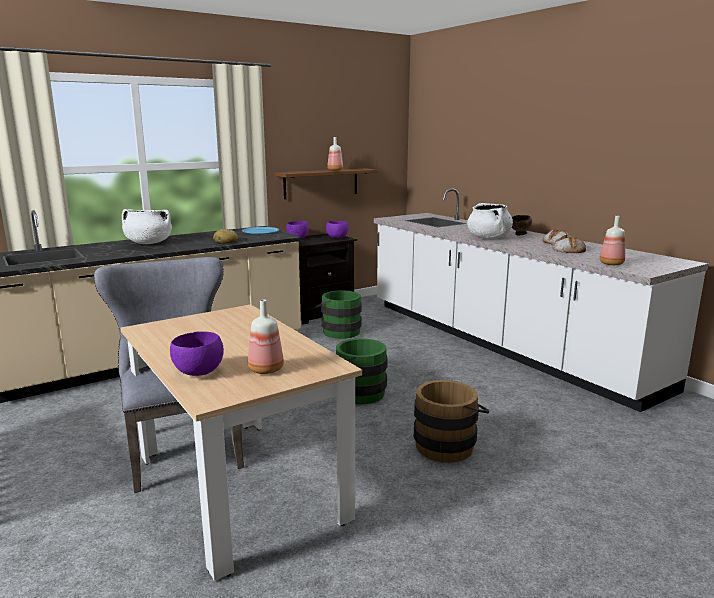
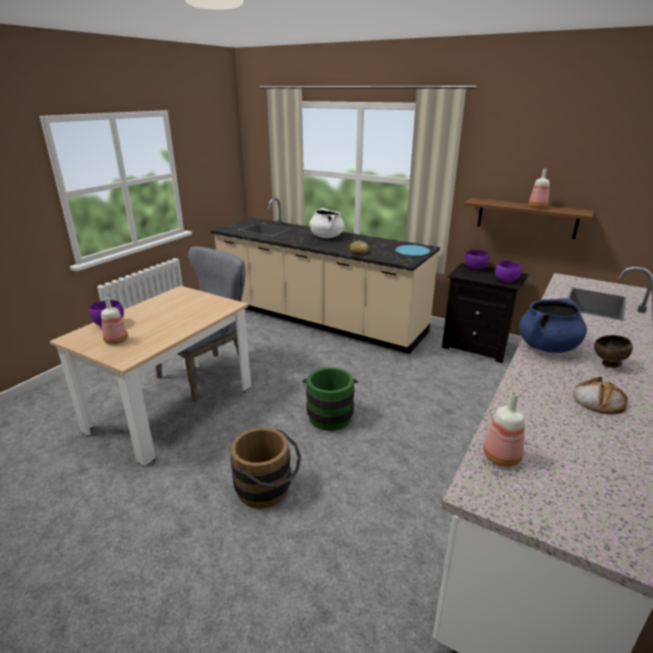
camera: 65 degrees right, 10 degrees up
green bucket [314,290,362,339] -> none
white cooking pot [467,203,513,239] -> blue cooking pot [519,298,587,353]
bread [553,235,586,253] -> none

